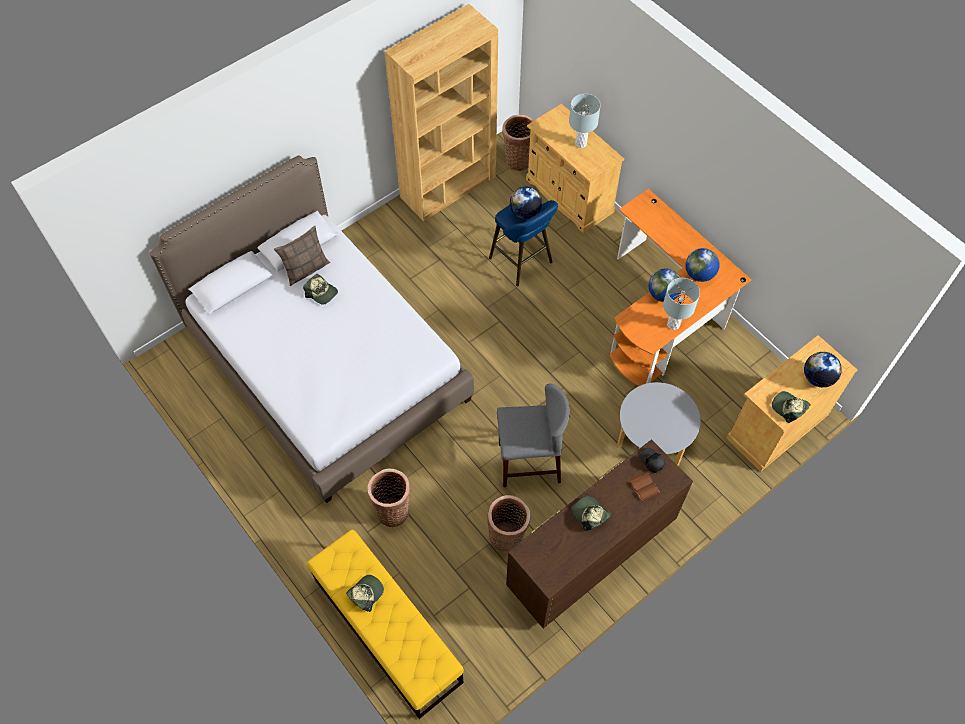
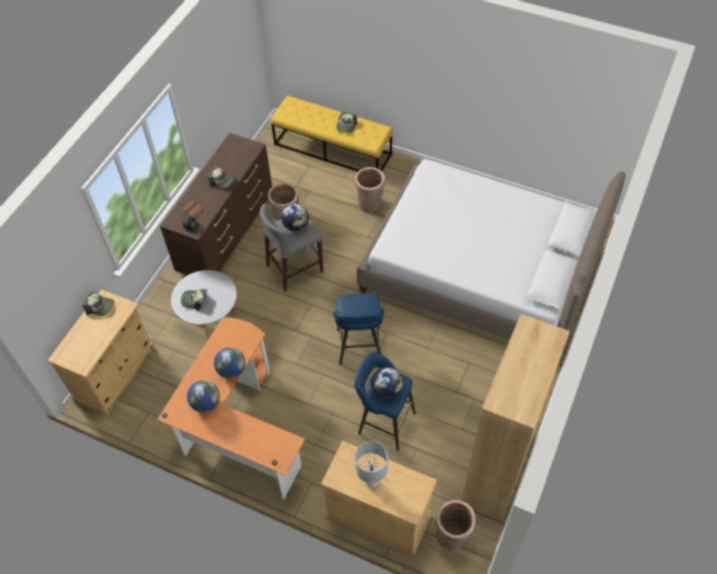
camera: 155 degrees right, 5 degrees down
pillow [274,225,330,286] -> none
cap [303,274,338,305] -> cap moved to [181,289,207,311]
grey table lamp [663,278,700,330] -> none
globe [804,352,842,387] -> globe moved to [281,203,309,231]
none -> blue stool [333,293,384,365]

